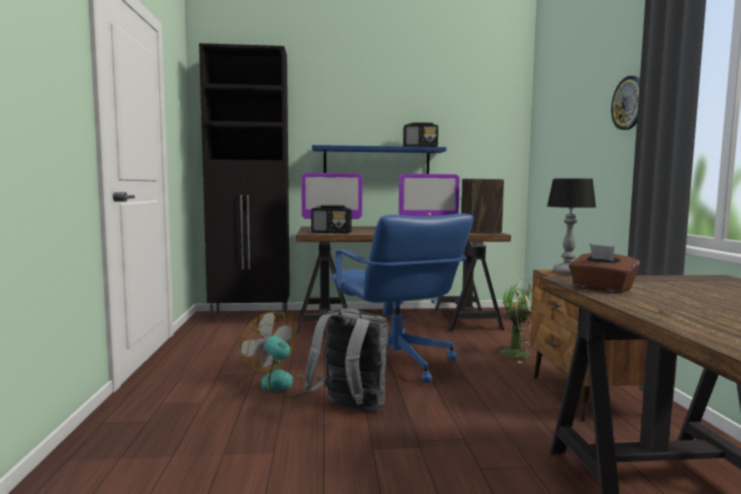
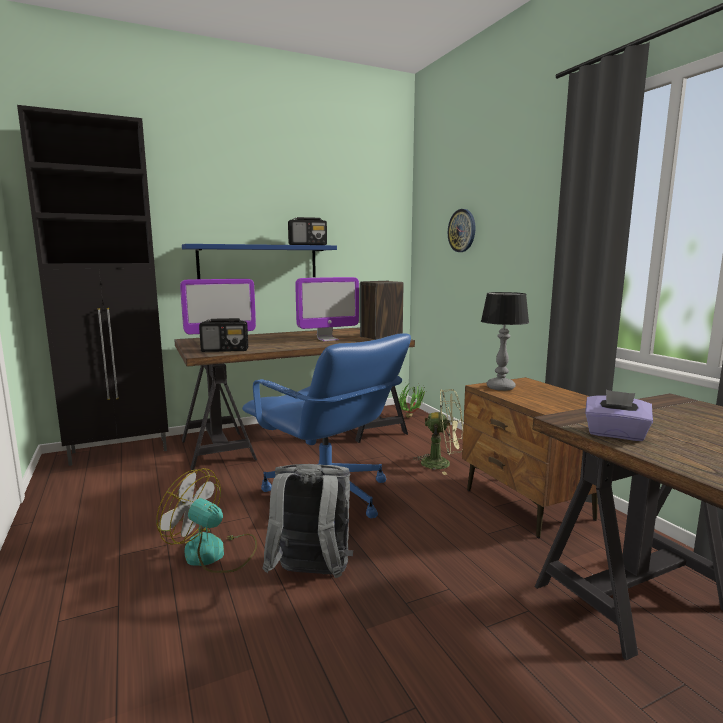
camera: 20 degrees left, 5 degrees up
brown tissue box [569,244,640,293] -> purple tissue box [585,390,653,441]
wall clock [611,76,640,130] -> wall clock moved to [448,209,475,252]

